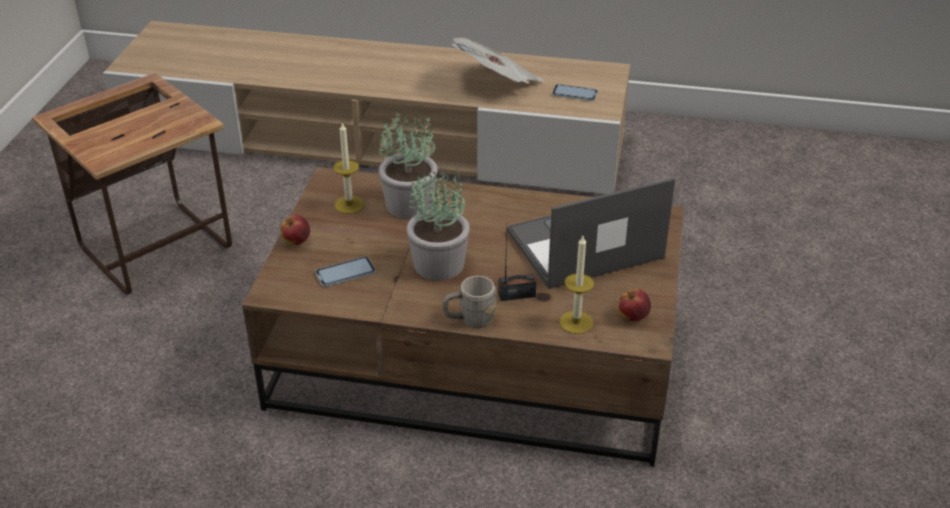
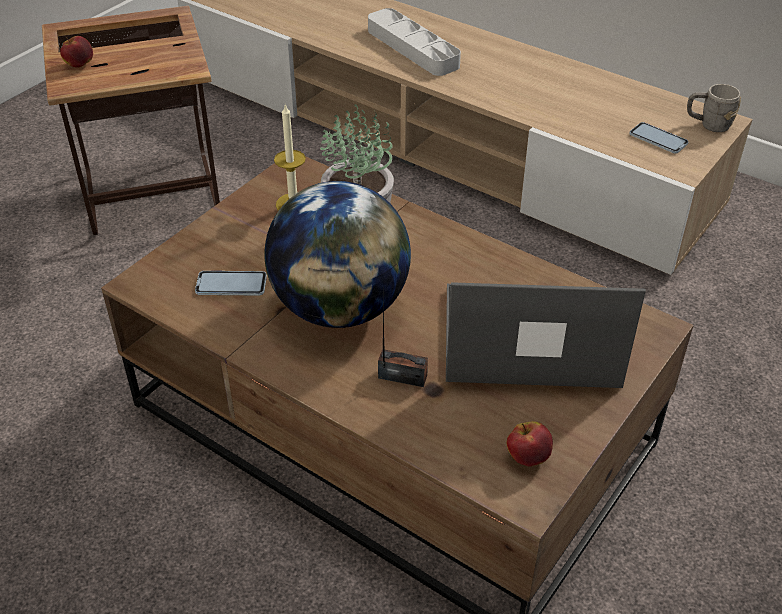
camera: 25 degrees right, 5 degrees up
apple [280,215,310,245] -> apple moved to [60,36,93,68]
potted plant [407,169,470,281] -> globe [264,181,411,328]
grey mug [442,276,497,328] -> grey mug moved to [687,84,741,132]
newspaper [451,38,544,83] -> none
candle [559,236,594,334] -> none
none -> grey tray [368,8,461,76]

